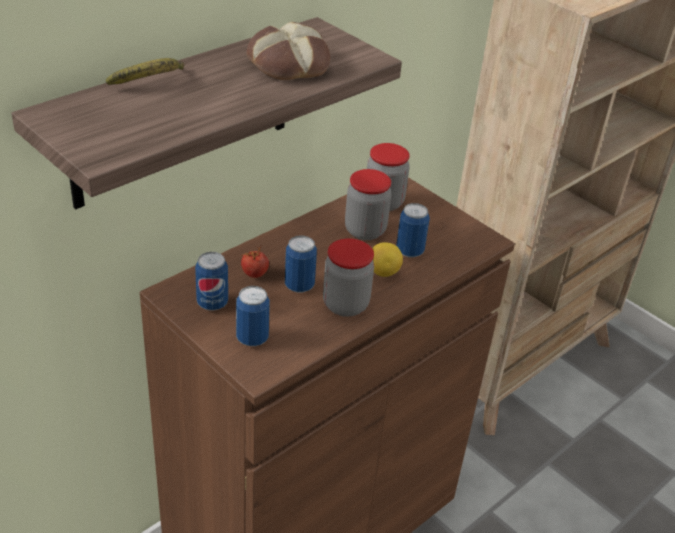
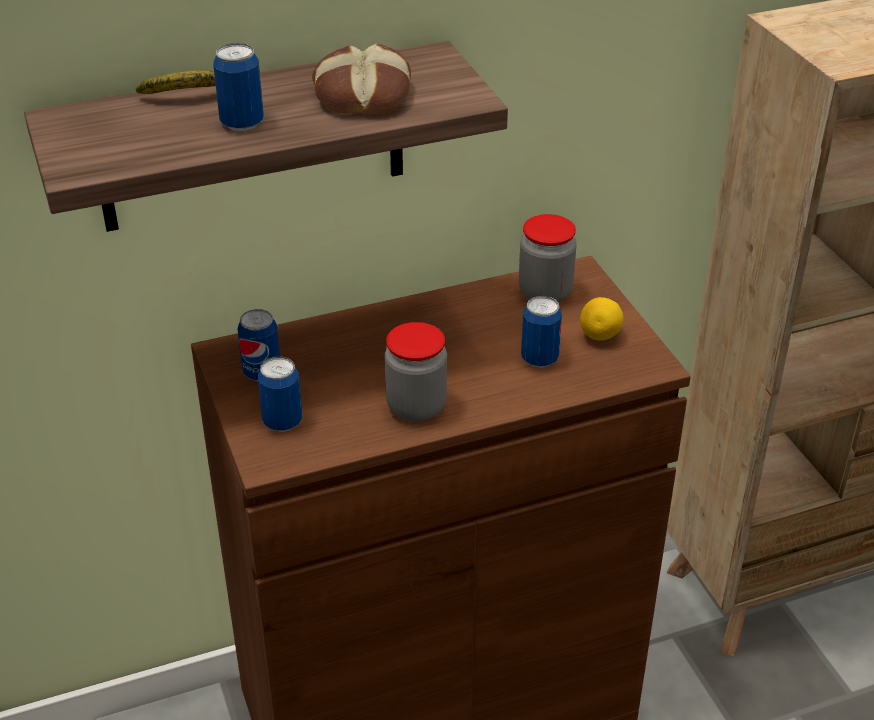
camera: 25 degrees right, 0 degrees up
tomato [241,246,269,278] -> none
can [285,236,317,293] -> can moved to [213,43,264,131]
jar [345,169,391,240] -> none
lemon [372,242,403,277] -> lemon moved to [580,297,624,340]

